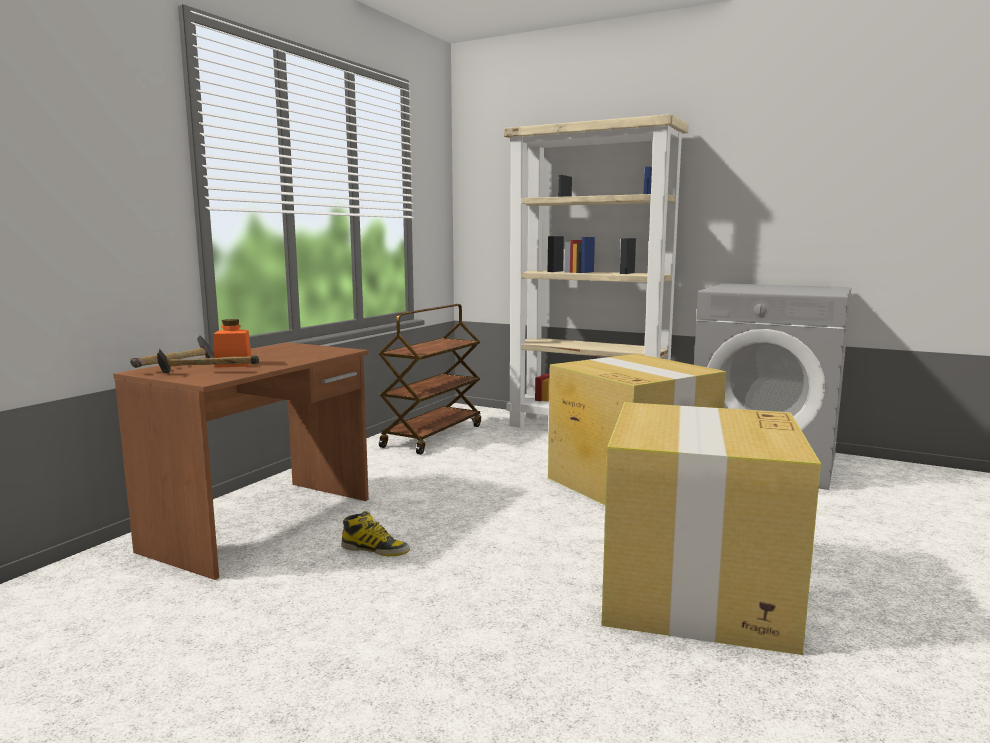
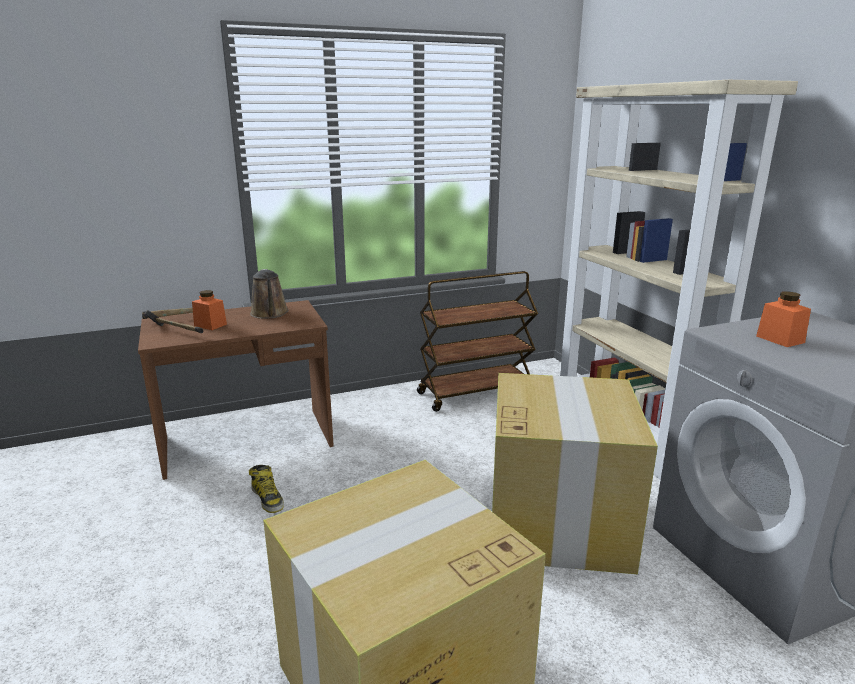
camera: 40 degrees right, 10 degrees up
none -> brown watering can [250,269,289,319]
none -> orange jar [756,291,811,347]

